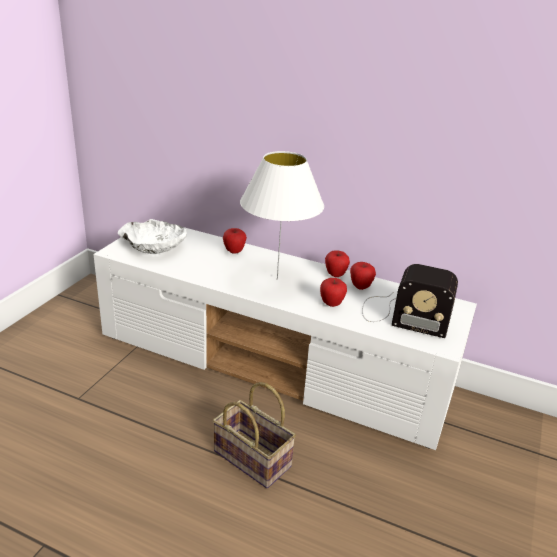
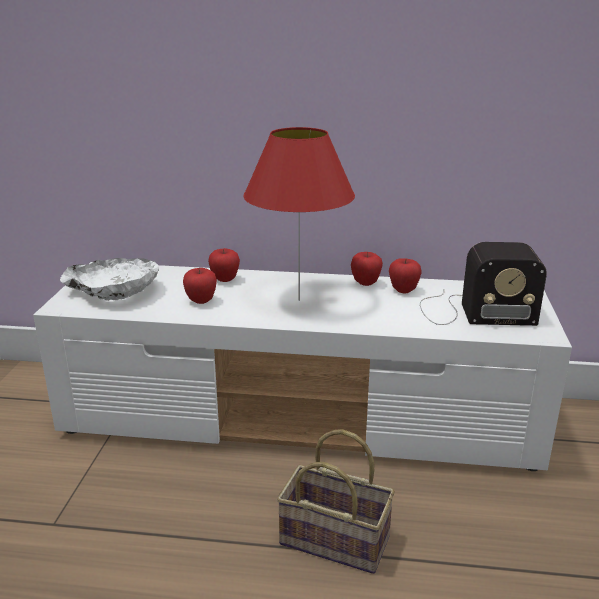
camera: 15 degrees left, 5 degrees down
white table lamp [240,151,324,280] -> red table lamp [243,127,355,301]
apple [320,278,347,307] -> apple moved to [183,268,217,304]

